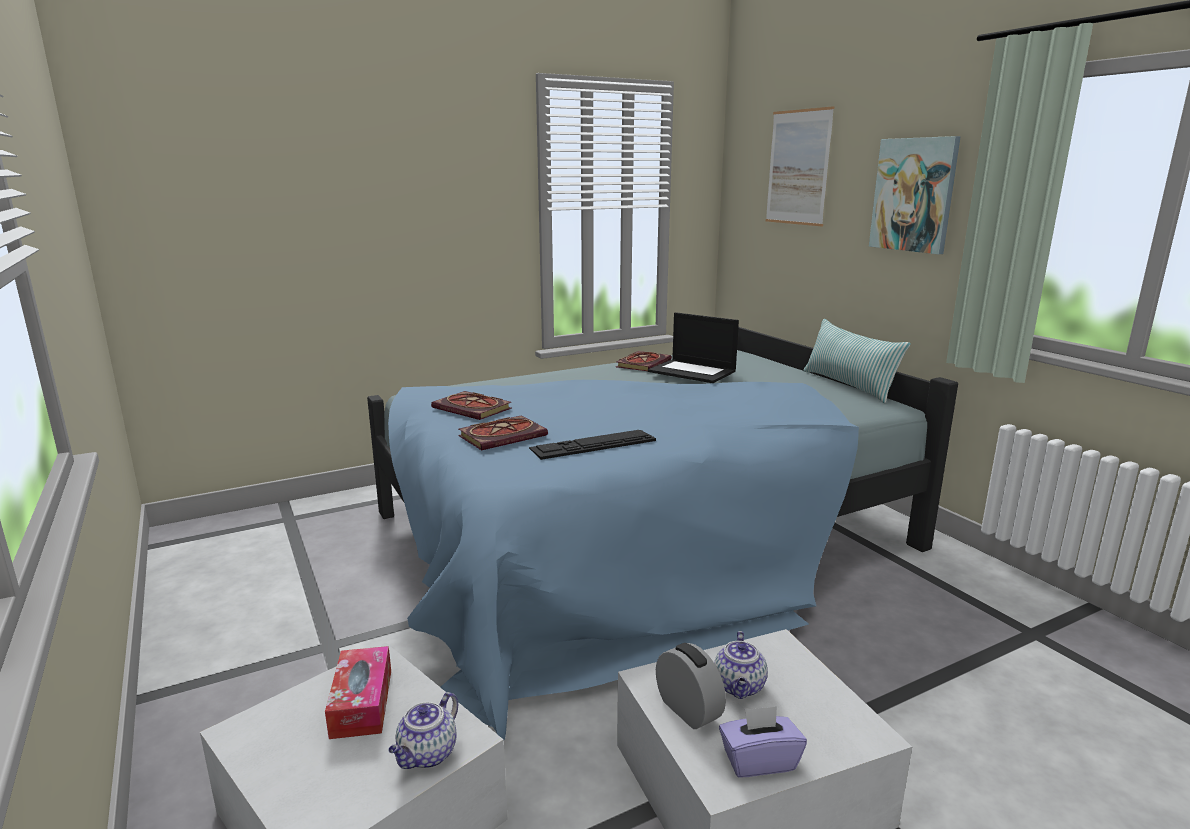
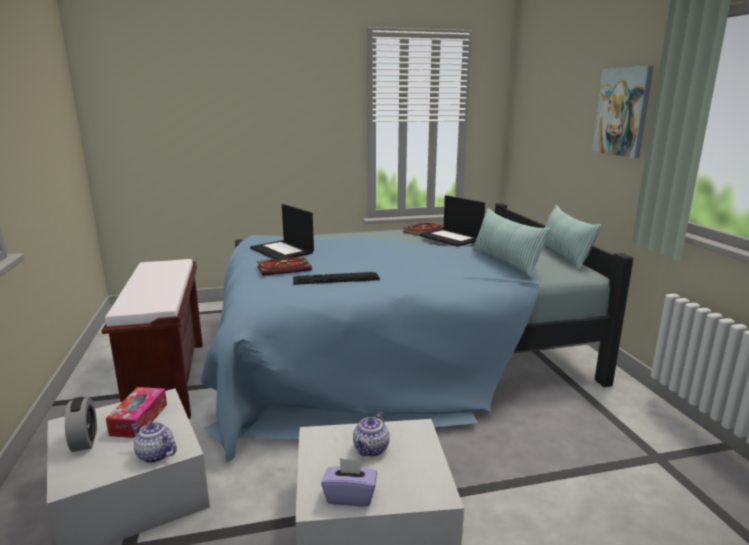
camera: 15 degrees right, 0 degrees up
teapot [388,692,458,769] -> teapot turned 75 degrees clockwise [131,422,177,463]
book [431,391,512,420] -> laptop [250,204,314,259]
alarm clock [656,643,726,729] -> alarm clock moved to [65,397,97,452]
picture [766,106,834,226] -> none
none -> brown bench [102,259,203,419]
none -> pillow [472,208,551,277]

